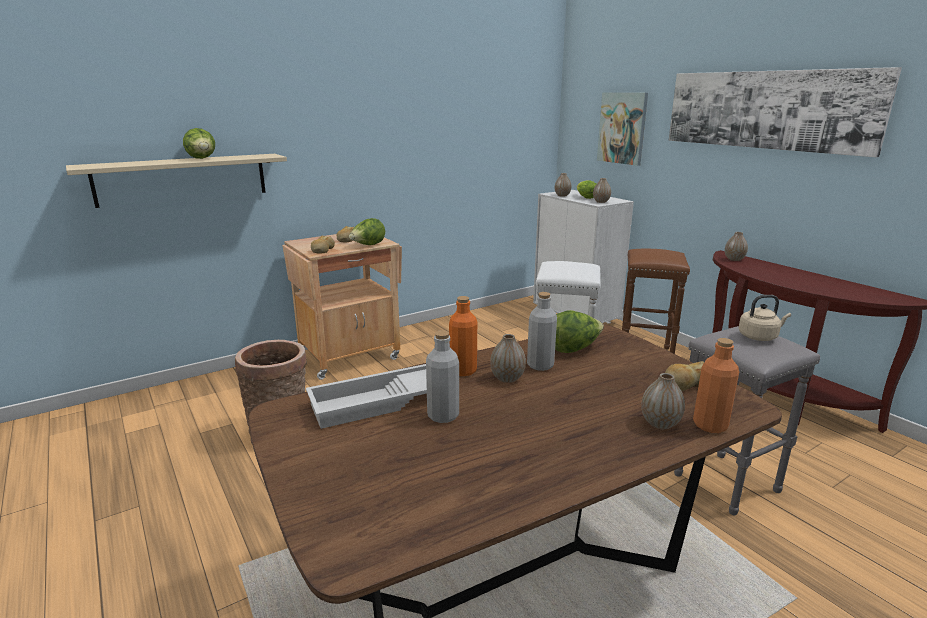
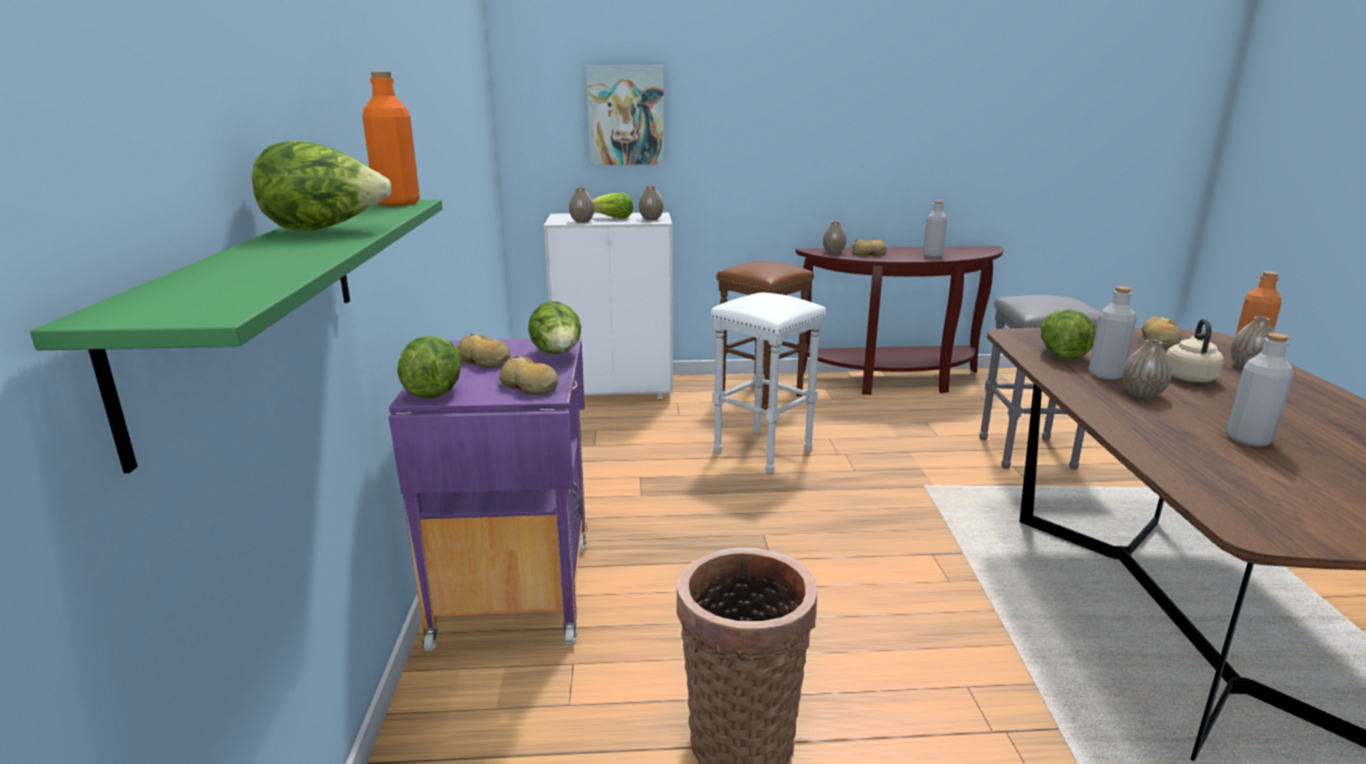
camera: 60 degrees left, 0 degrees up
beige shelf [66,154,287,208] -> green shelf [30,199,443,473]
brown cart [282,234,402,380] -> purple cart [389,338,587,651]
white tray [306,364,427,429] -> none
orange bottle [449,296,477,376] -> orange bottle moved to [362,72,420,206]
picture [668,67,902,157] -> none
beige kettle [739,295,791,341] -> beige kettle moved to [1167,319,1224,382]
none -> lettuce [397,336,462,399]
none -> bread [852,240,888,256]
none -> grey bottle [923,200,947,257]

